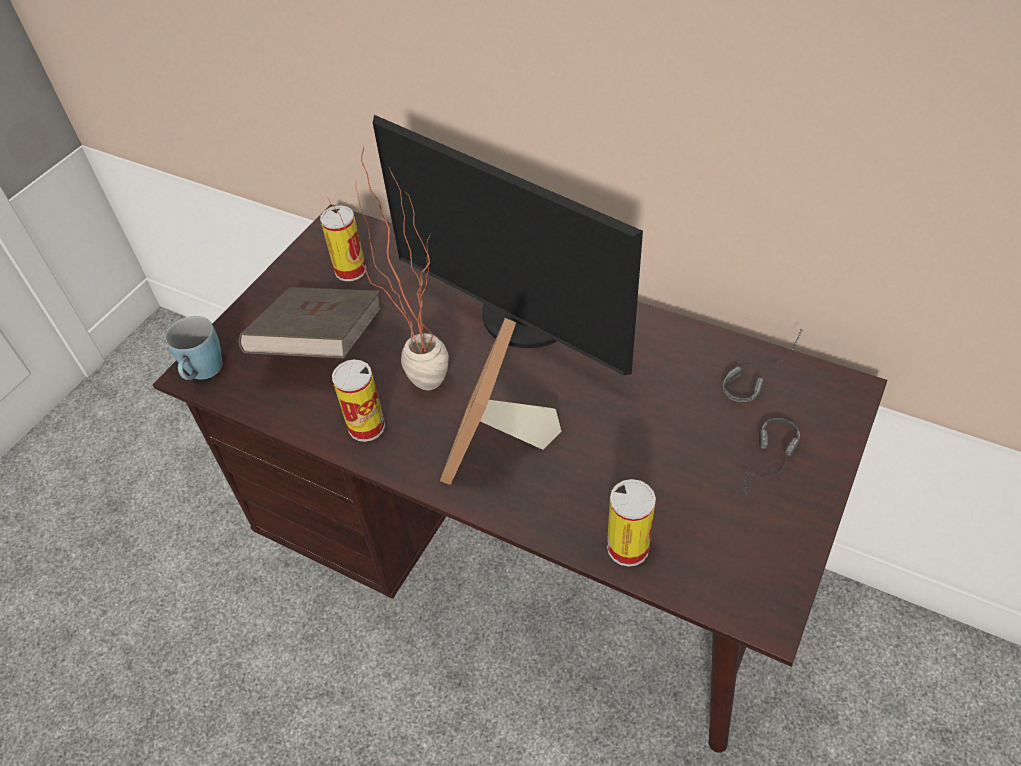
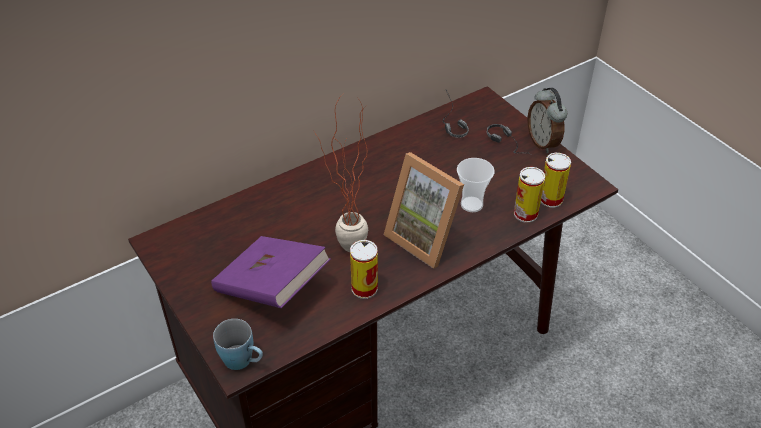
camera: 65 degrees left, 5 degrees down
brown book [238,287,381,359] -> purple book [211,236,331,308]
can [320,206,366,281] -> can moved to [541,153,571,208]
monitor [373,115,643,375] -> none
none -> cup [457,158,494,212]
none -> alarm clock [528,88,567,153]

